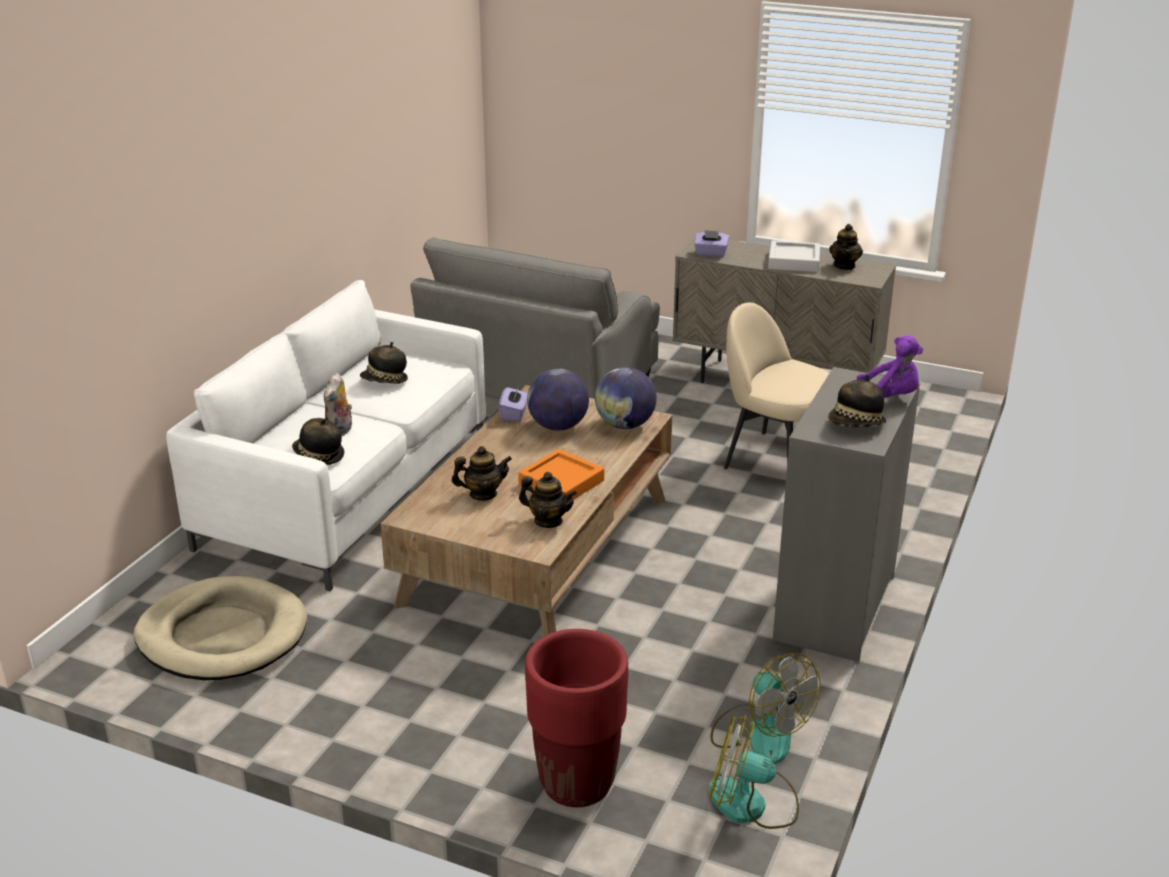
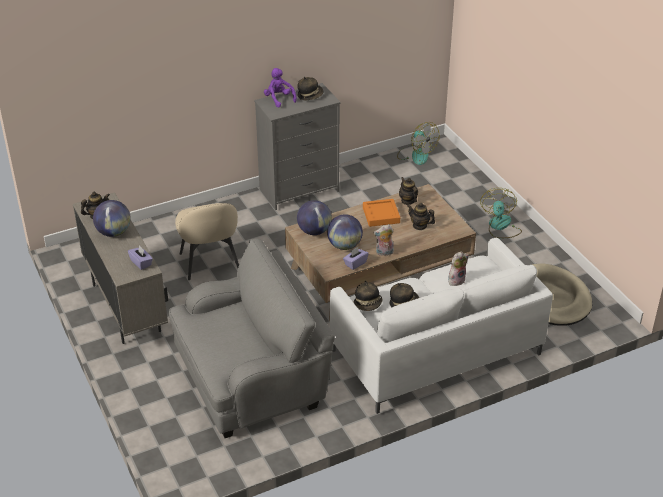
camera: 140 degrees left, 10 degrees up
hat [292,418,345,465] -> hat moved to [353,281,382,311]
red planter [525,629,628,807] -> none
fan [711,653,821,764] -> fan moved to [480,188,522,238]
grey tray [768,240,820,272] -> globe [93,200,131,237]
none -> plush toy [373,224,394,256]

